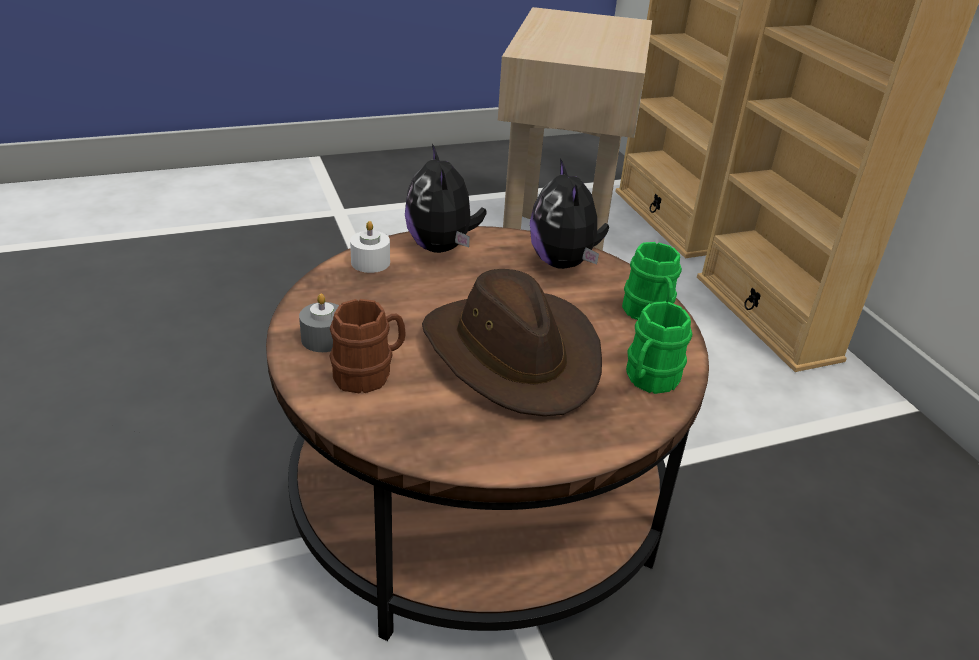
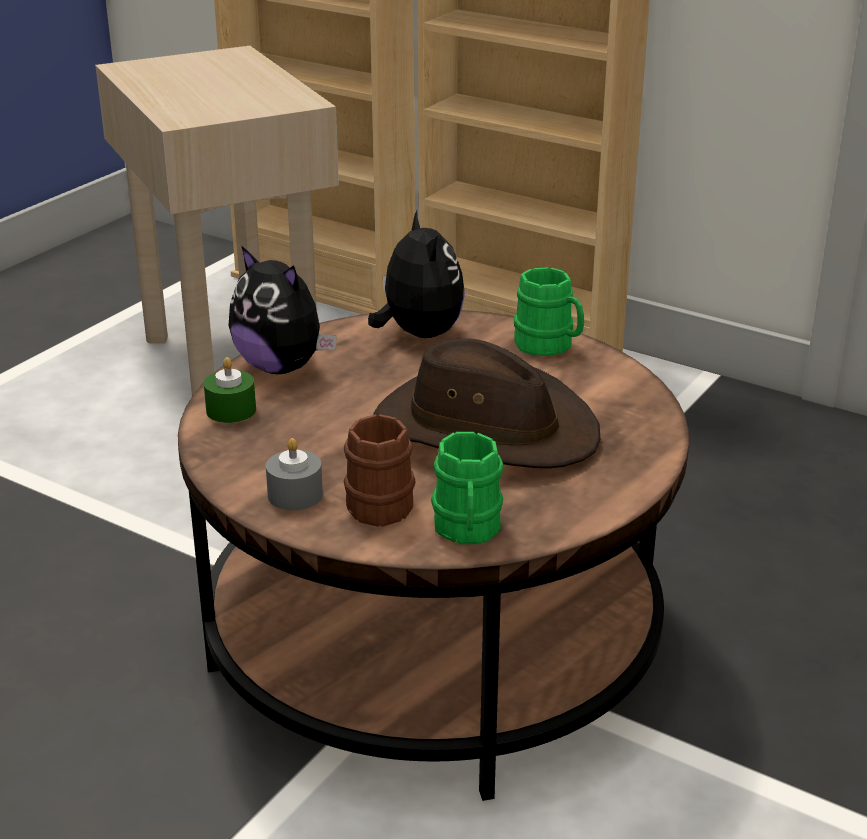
camera: 35 degrees left, 5 degrees down
white candle [350,221,390,273] -> green candle [204,357,256,423]
plush toy [530,158,609,269] -> plush toy turned 150 degrees counterclockwise [368,210,465,338]
green mug [626,301,692,394] -> green mug moved to [431,432,504,544]

